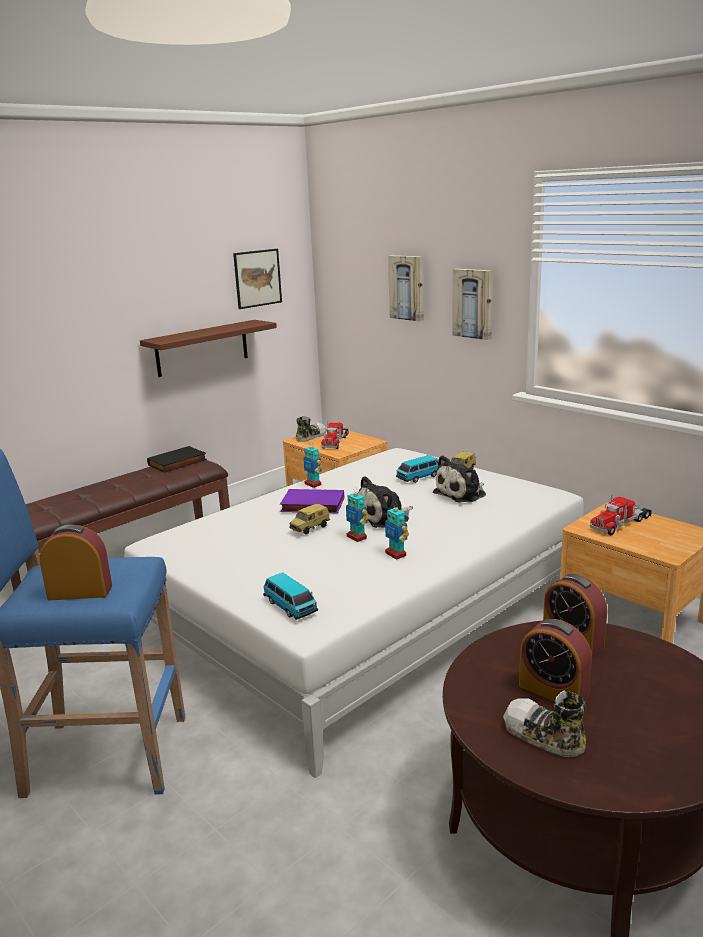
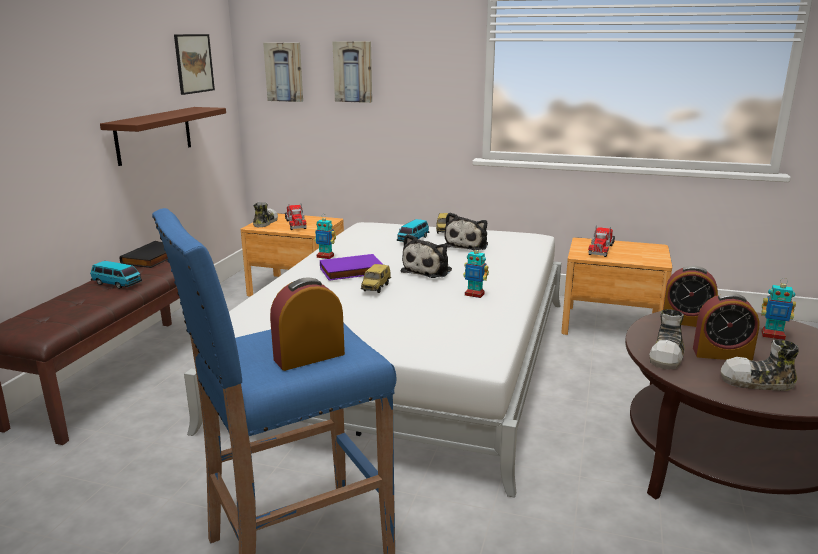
camera: 30 degrees left, 0 degrees up
toy car [263,573,318,620] -> toy car moved to [91,261,142,289]
toy robot [346,488,369,542] -> toy robot moved to [761,278,796,340]
picture [453,269,493,340] -> picture moved to [263,43,303,102]
none -> shoe [649,309,685,370]

